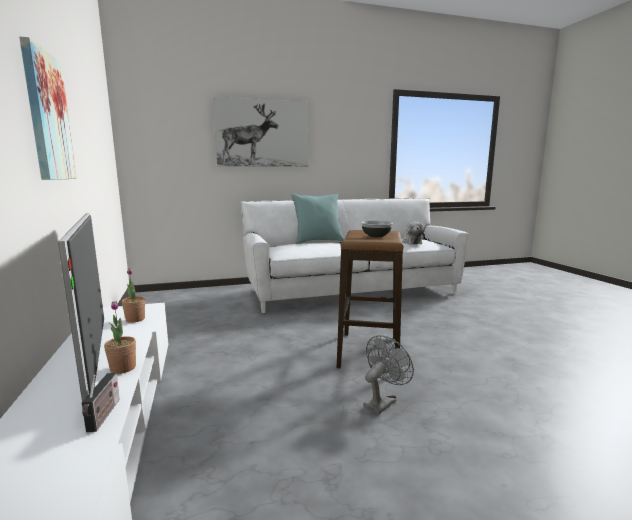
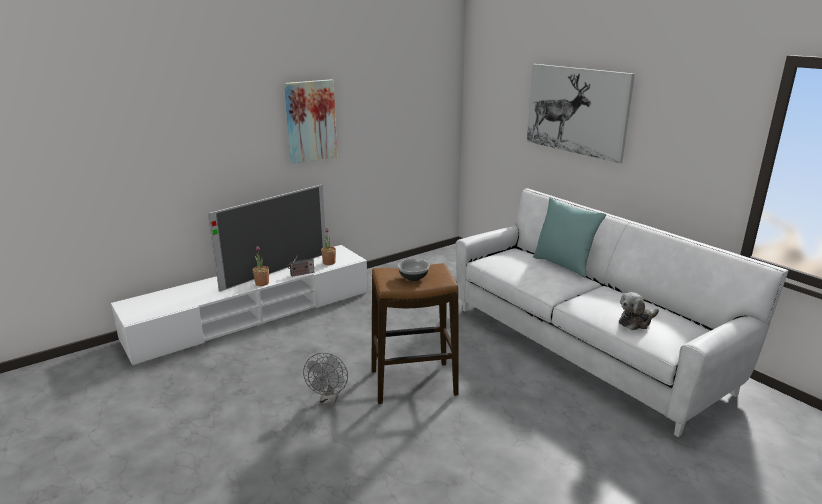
camera: 70 degrees right, 10 degrees up
radio [82,373,120,432] -> radio moved to [288,255,314,277]
grey fan [363,335,414,414] -> grey fan turned 75 degrees clockwise [303,353,348,406]

